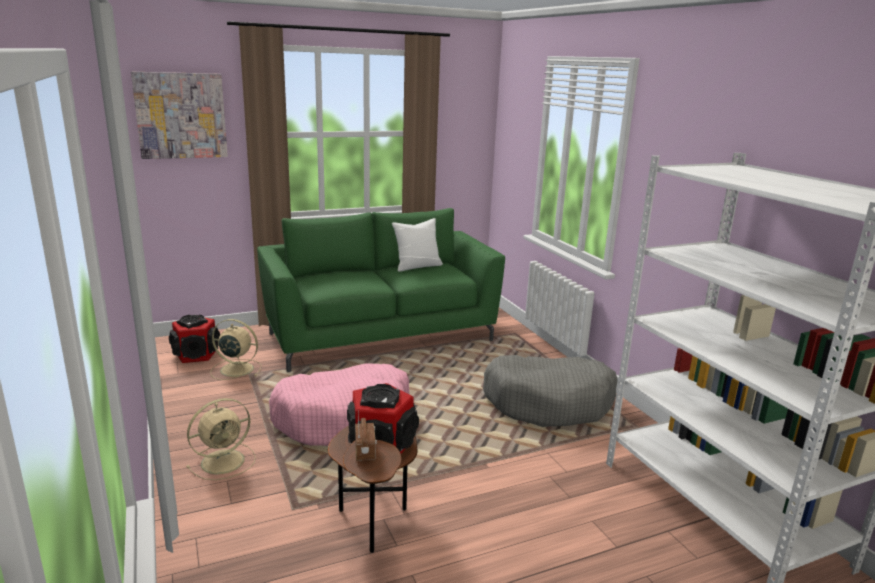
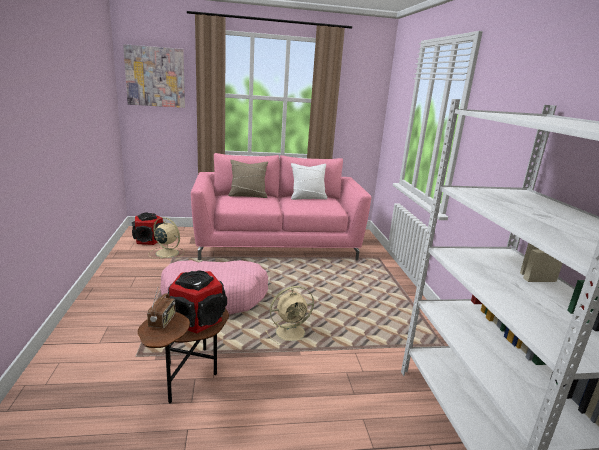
camera: 15 degrees right, 0 degrees up
beige fan [186,398,256,480] -> beige fan moved to [265,286,314,346]
green sofa [257,208,505,372] -> pink sofa [191,153,371,261]
grey dog bed [483,355,618,427] -> none
none -> beige pillow [228,160,268,198]

